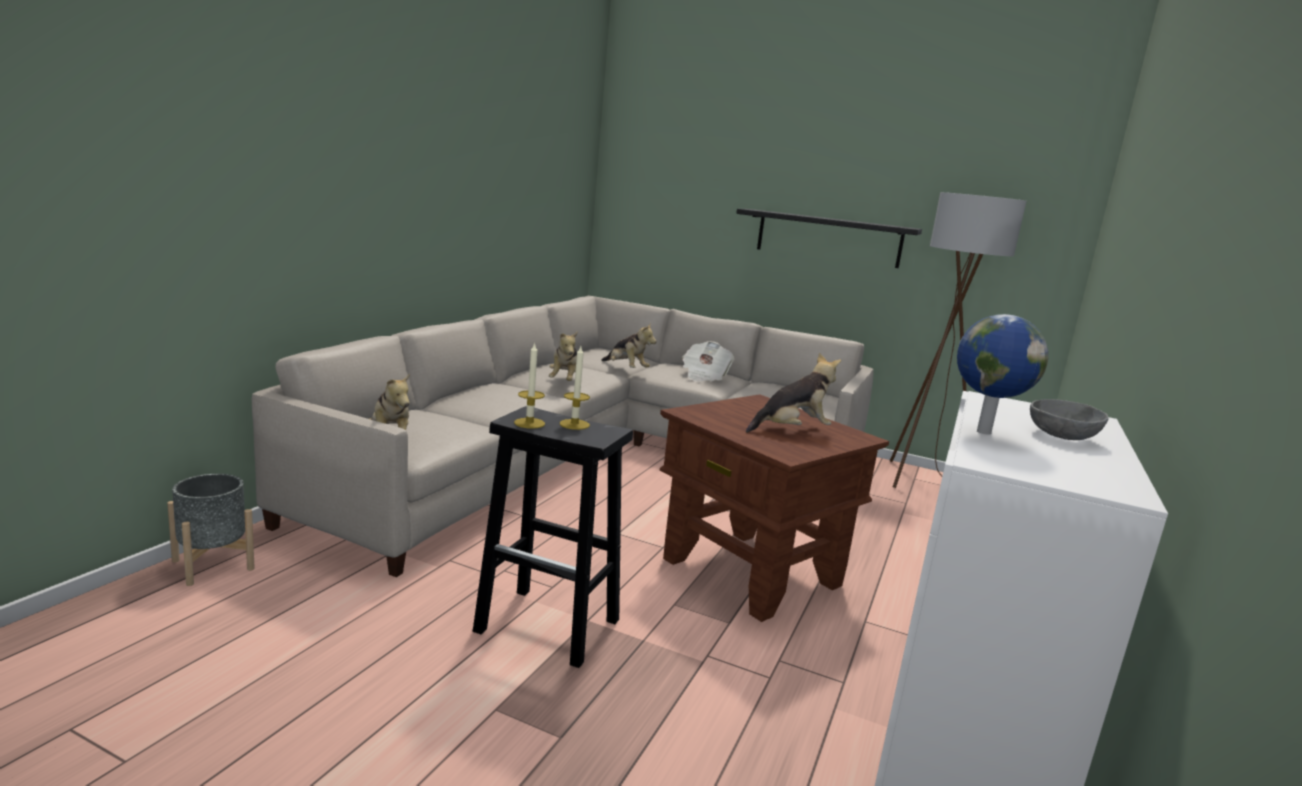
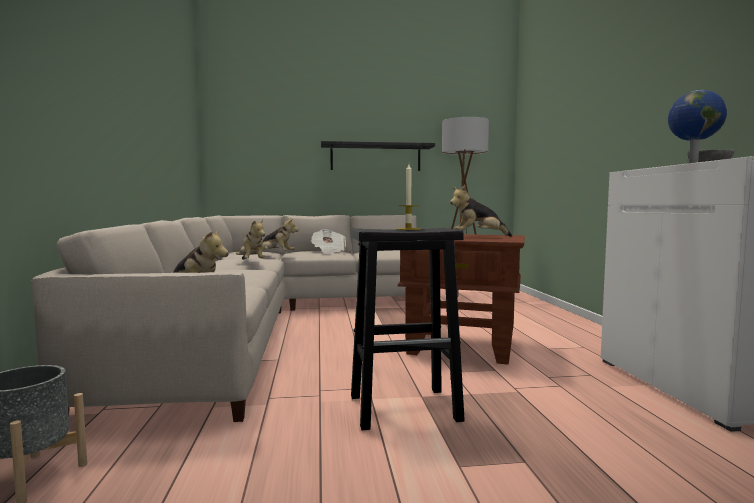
camera: 30 degrees left, 10 degrees down
candle [514,342,545,429] -> none
plush toy [746,353,841,433] -> plush toy turned 135 degrees counterclockwise [450,185,512,237]

